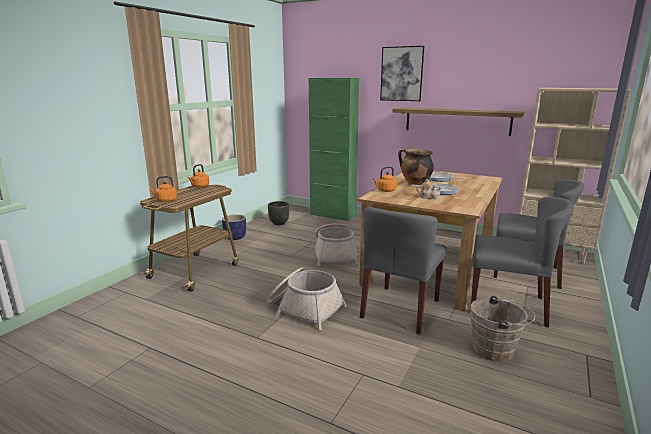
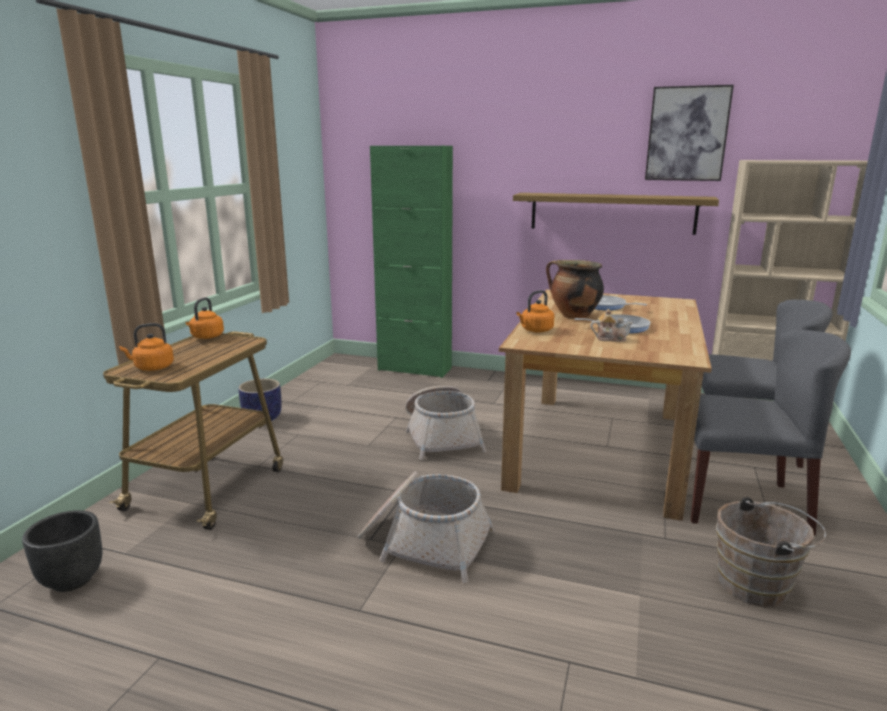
camera: 10 degrees left, 0 degrees up
black planter [268,201,289,225] -> black planter moved to [22,510,103,592]
grey chair [360,207,447,335] -> none
picture [380,46,424,101] -> picture moved to [645,85,734,181]

